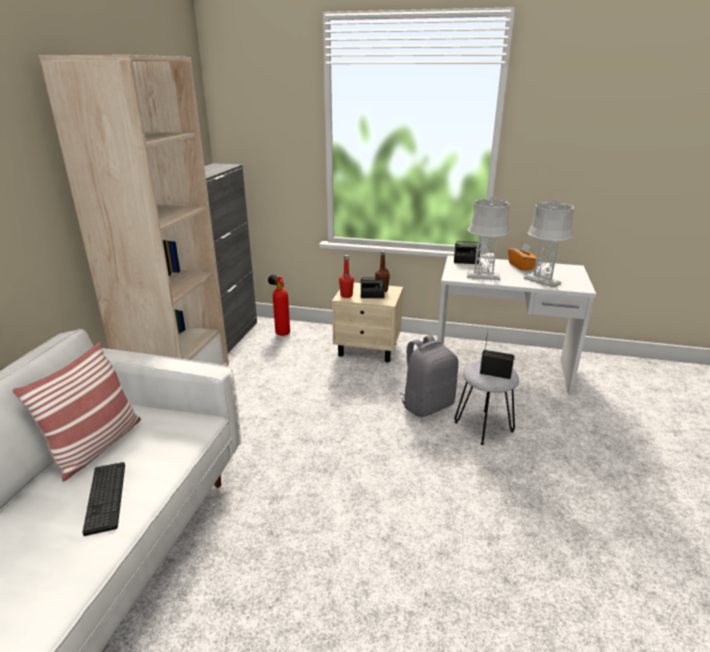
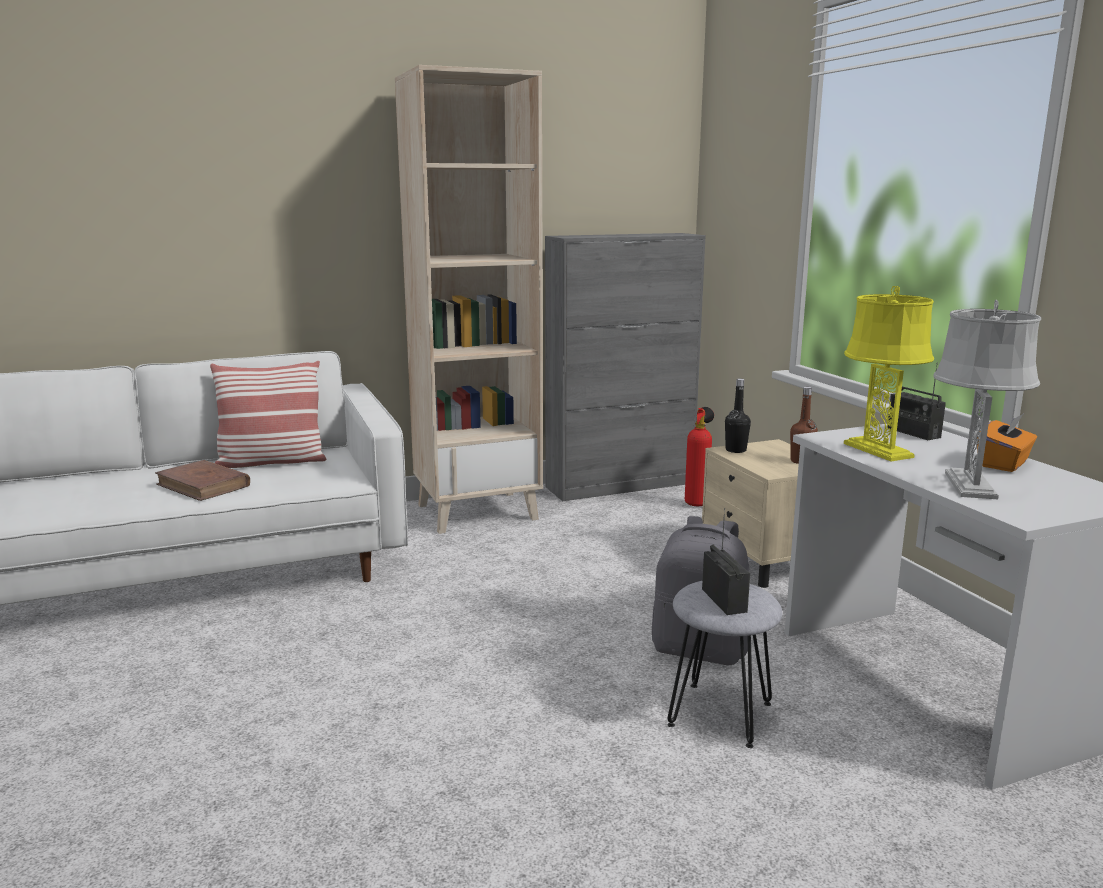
camera: 55 degrees right, 10 degrees down
keyboard [82,462,125,536] -> brown book [155,460,250,501]
red bottle [339,255,354,298] -> black bottle [725,378,751,453]
radio [360,271,385,298] -> none
grey table lamp [467,197,510,280] -> yellow table lamp [844,286,934,461]

